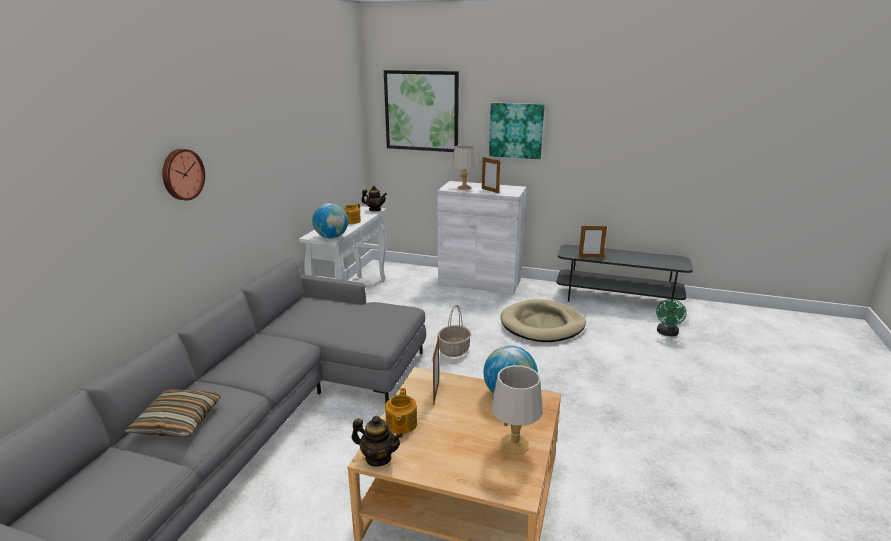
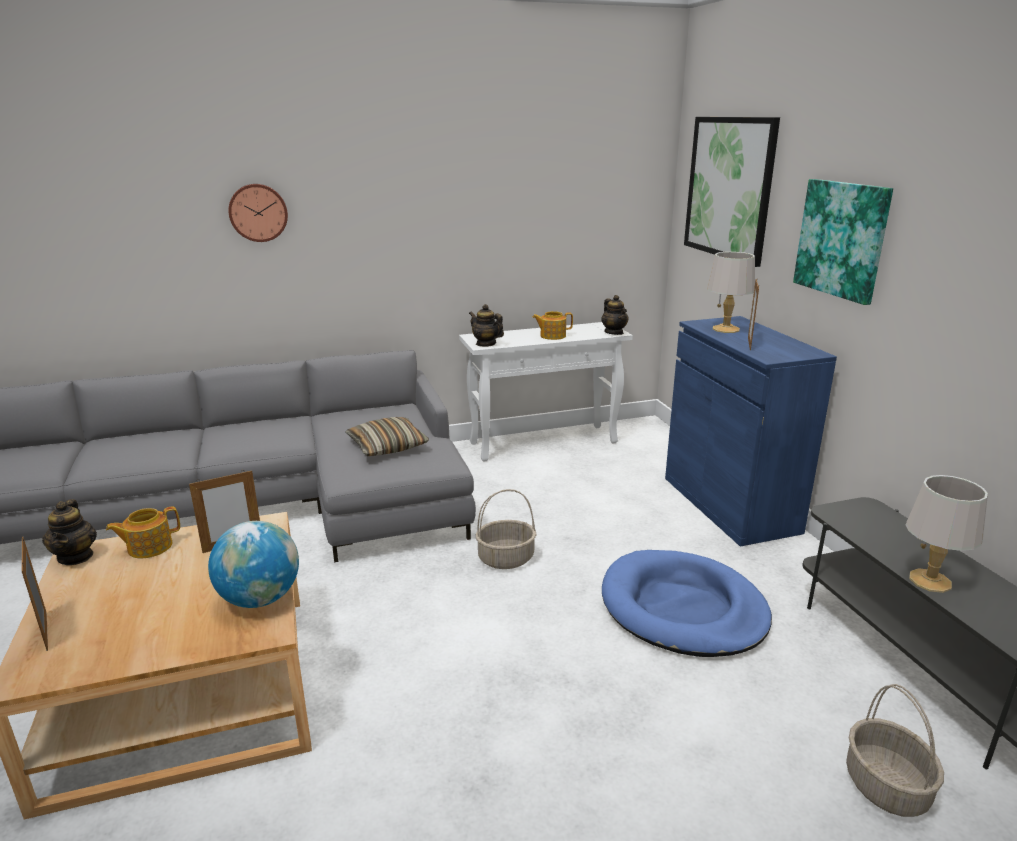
camera: 55 degrees right, 0 degrees up
pillow [125,389,222,437] -> pillow moved to [346,417,429,456]
globe [312,203,348,239] -> teapot [469,304,504,347]
white cabinet [437,181,527,294] -> blue cabinet [665,316,837,547]
grey table lamp [491,365,543,455] -> grey table lamp moved to [905,475,988,593]
beige dog bed [501,299,586,342] -> blue dog bed [602,550,772,657]
picture frame [578,226,607,258] -> picture frame moved to [22,537,48,651]
green fan [656,299,687,336] -> basket [846,684,944,817]

